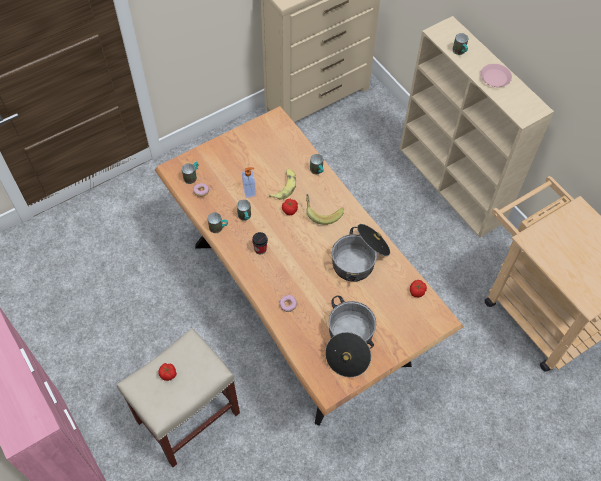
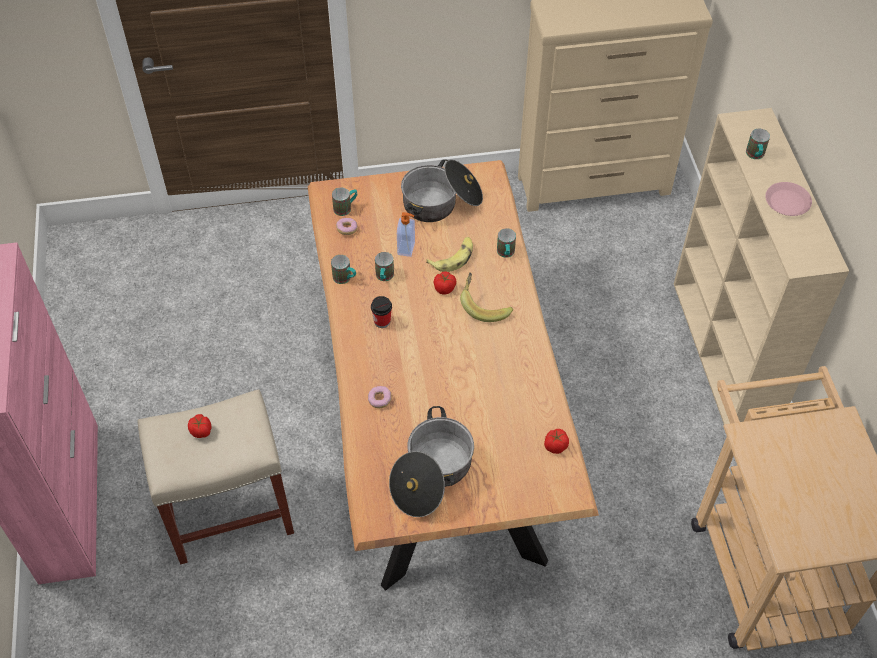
camera: 25 degrees right, 5 degrees down
cooking pot [332,224,390,281] -> cooking pot moved to [401,159,483,222]

